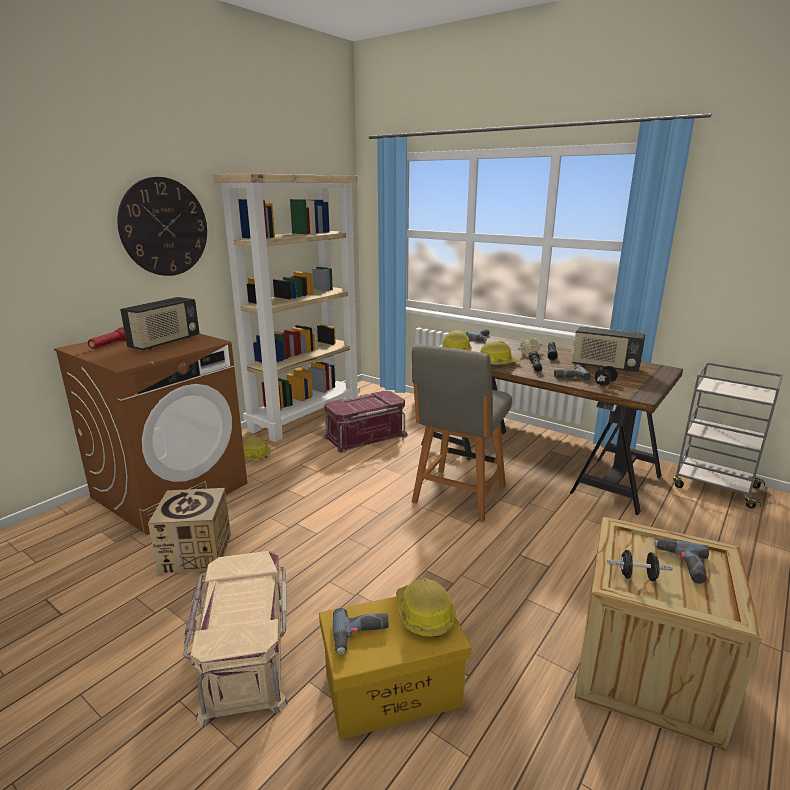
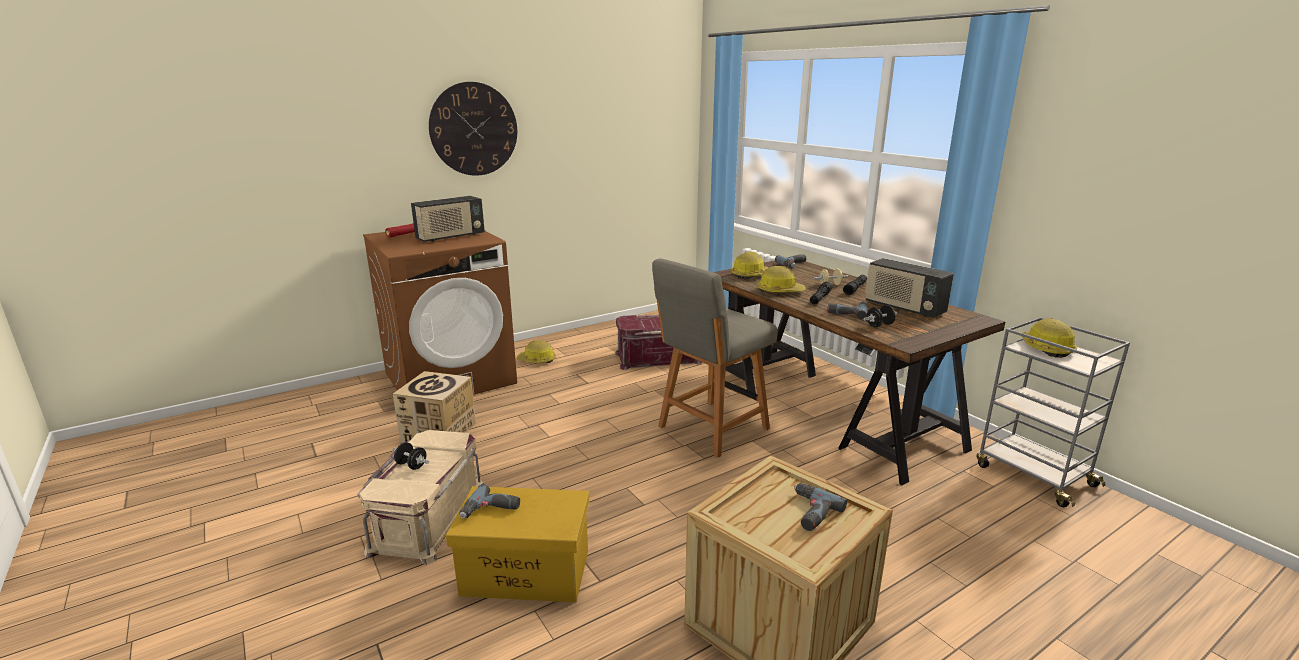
camera: 20 degrees right, 0 degrees up
beige bookcase [214,173,360,442] -> none
hard hat [396,578,456,638] -> hard hat moved to [1021,318,1077,358]
black dumbbell [608,550,672,581] -> black dumbbell moved to [393,442,429,470]

